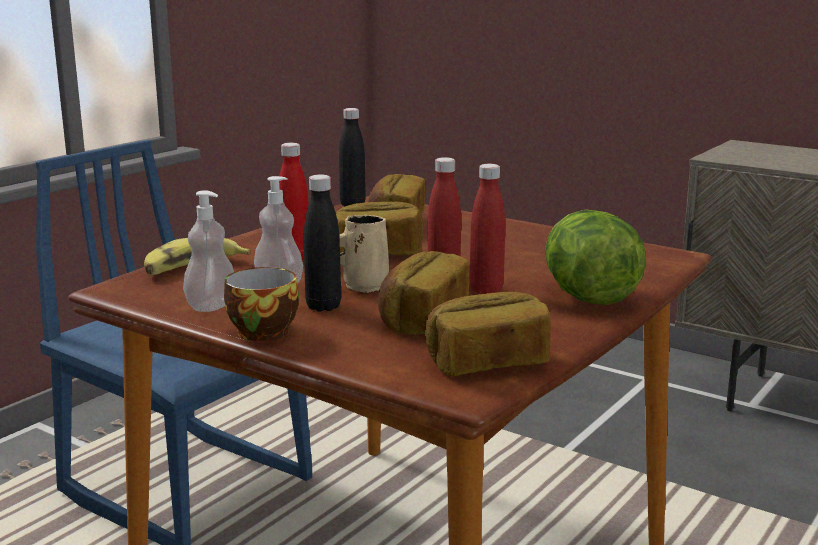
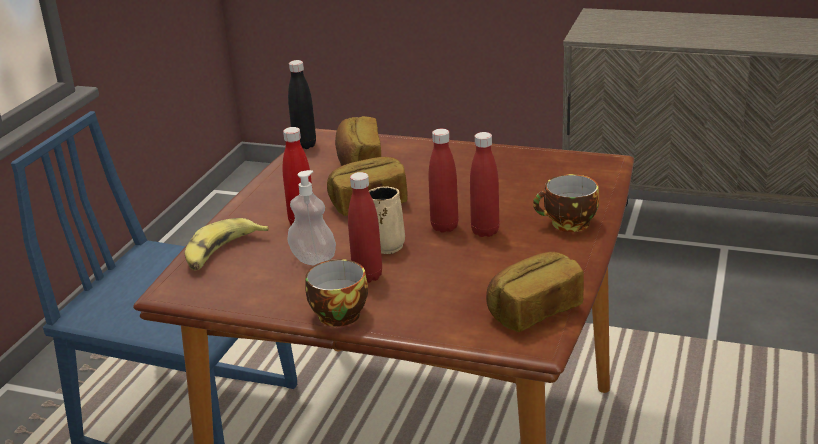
camera: 15 degrees left, 10 degrees up
soap dispenser [183,190,234,312] -> none
black bottle [304,174,341,312] -> red bottle [348,172,382,283]
bread [378,251,470,335] -> none
lettuce [545,210,646,305] -> cup [533,174,599,232]

